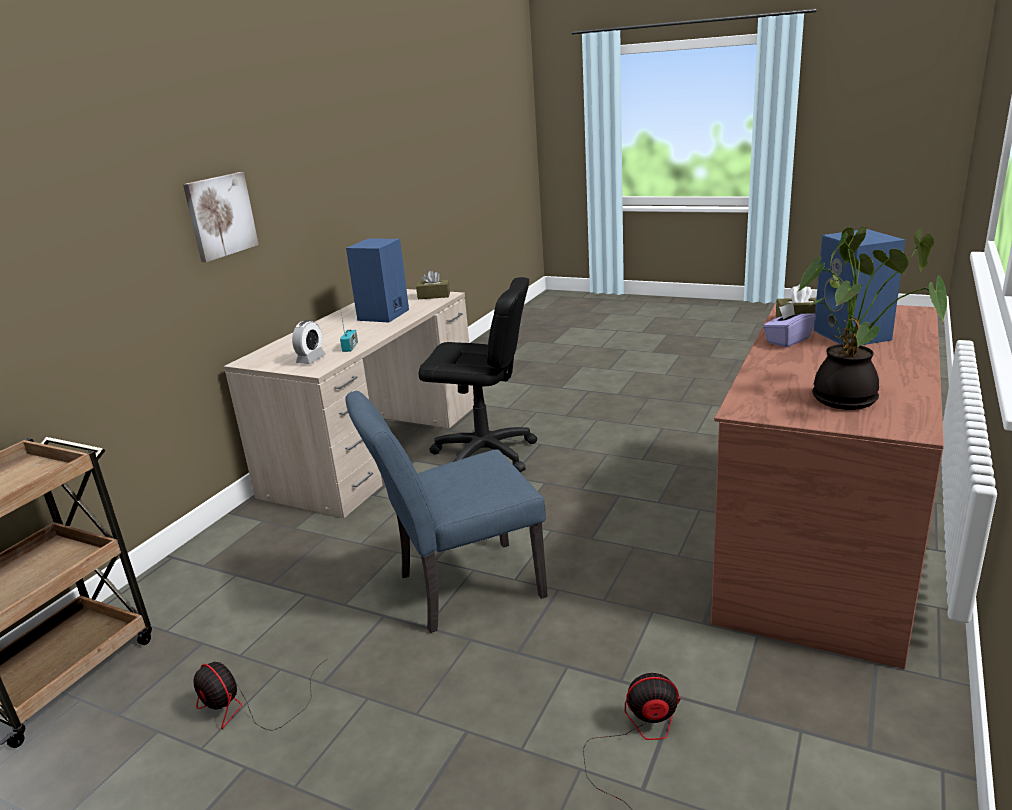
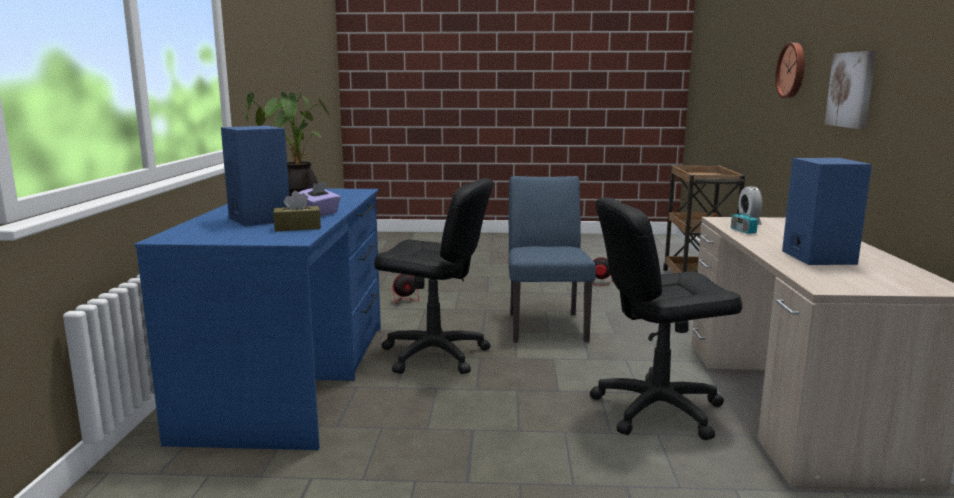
camera: 155 degrees right, 10 degrees down
blue chair [345,391,548,633] -> blue chair turned 45 degrees counterclockwise [508,176,596,343]
brown tissue box [416,270,450,299] -> none
brown desk [711,301,944,669] -> blue desk [134,188,381,450]
none -> black office chair [374,178,493,374]
none -> wall clock [775,43,805,98]

